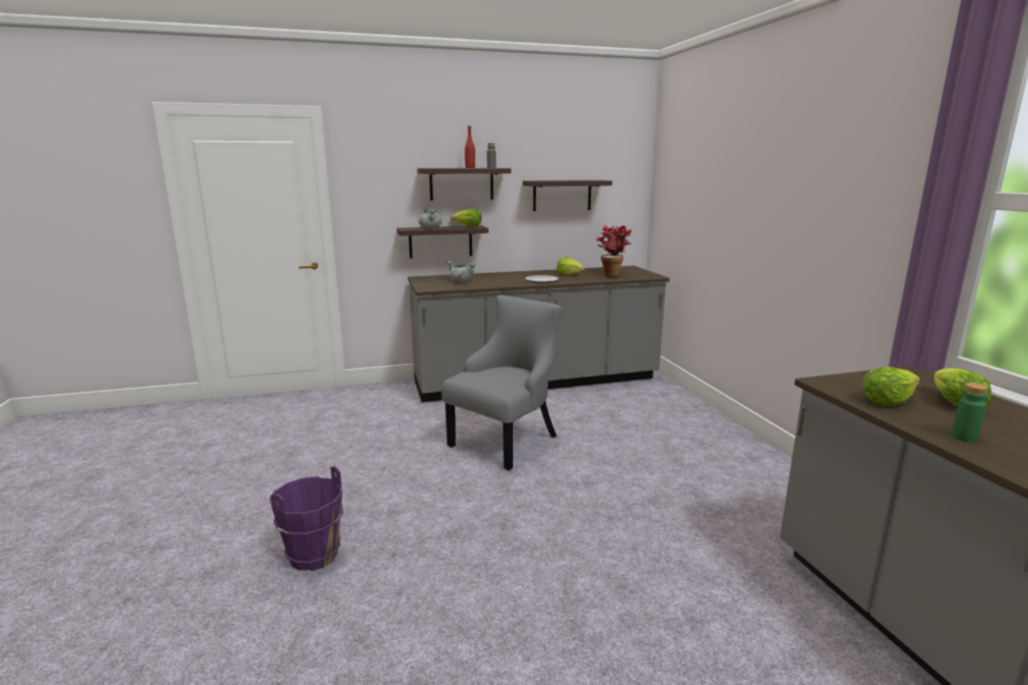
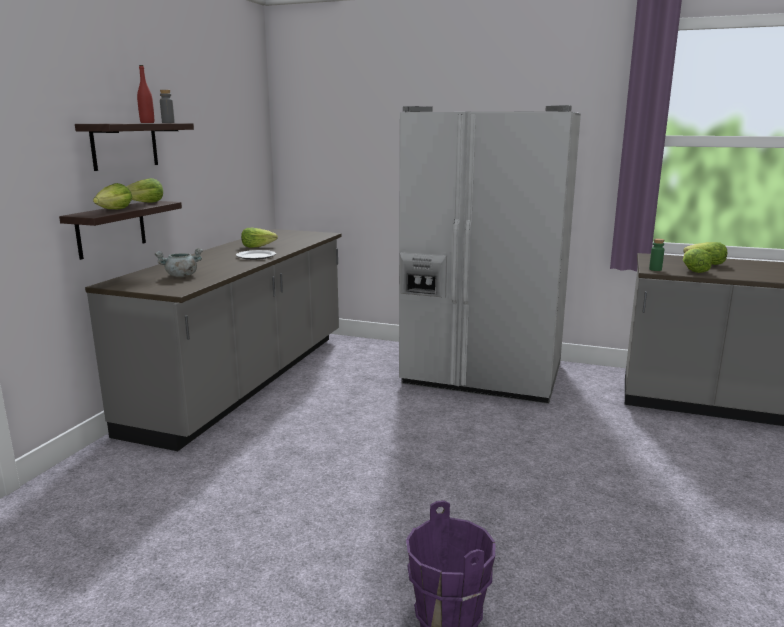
camera: 55 degrees left, 0 degrees up
grey cooking pot [419,207,442,228] -> lettuce [93,183,132,209]
grey chair [441,295,562,470] -> none
shelf [523,180,612,211] -> none
potted plant [596,225,632,277] -> none
green bottle [951,383,988,442] -> green bottle moved to [649,238,664,271]
none -> white fridge [399,105,581,404]

